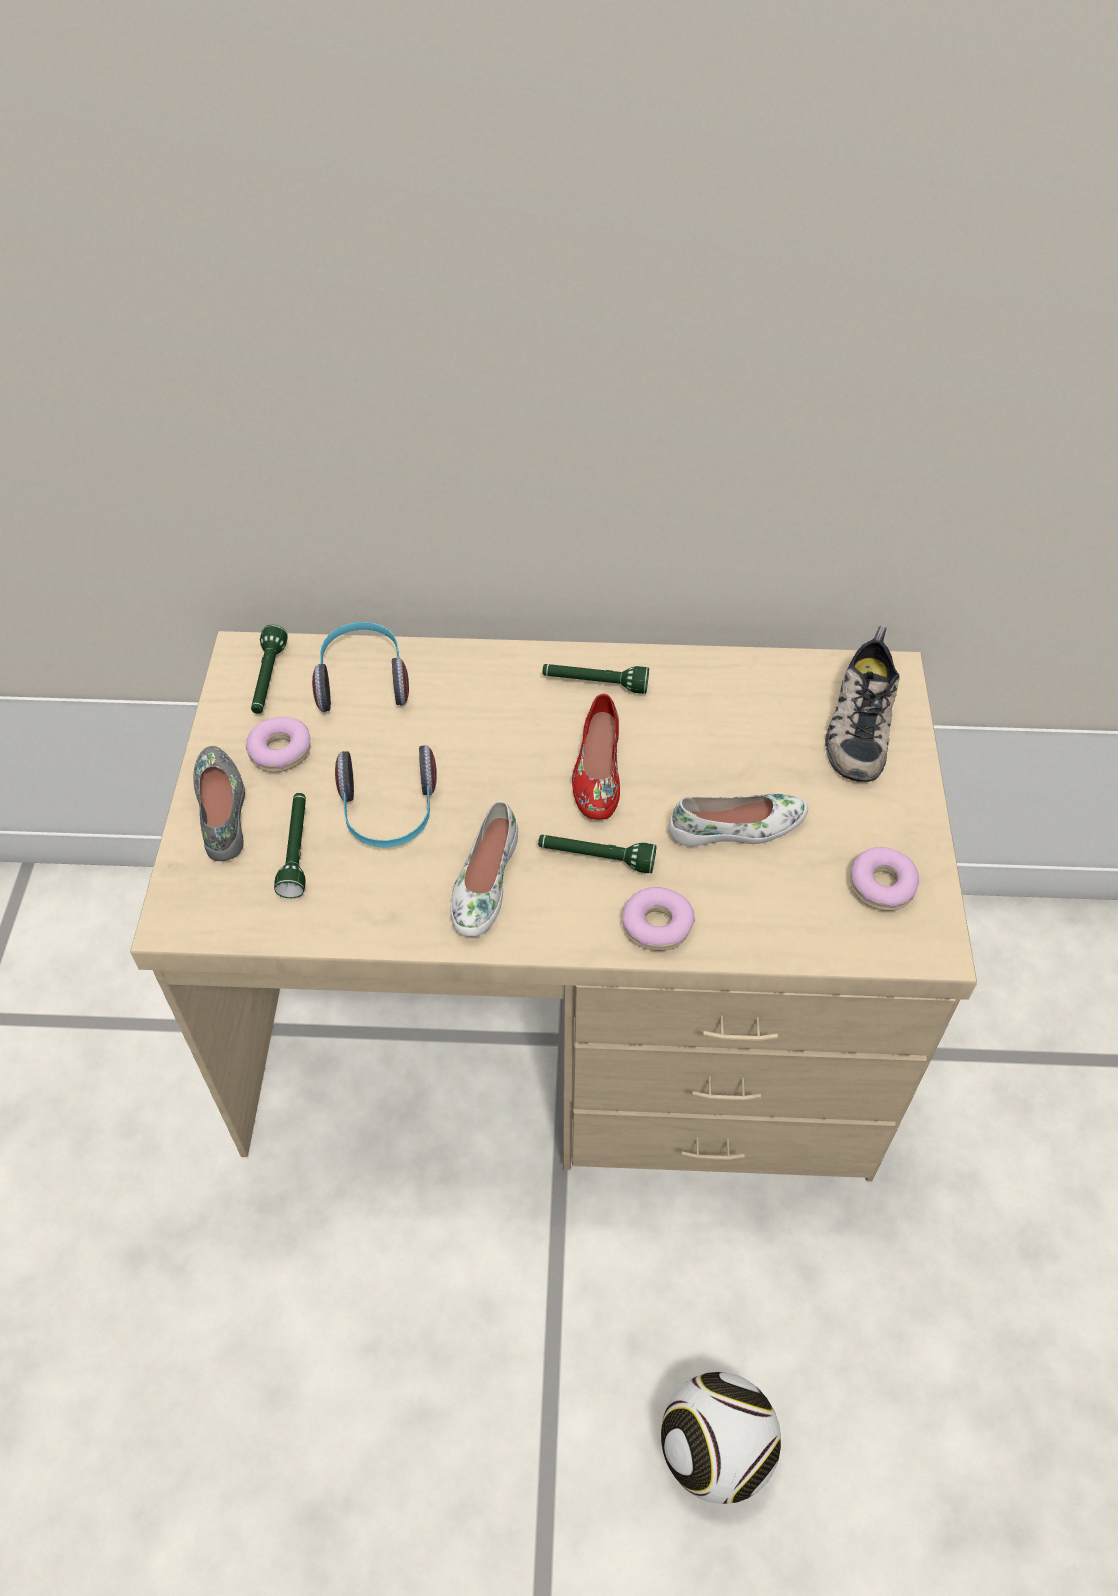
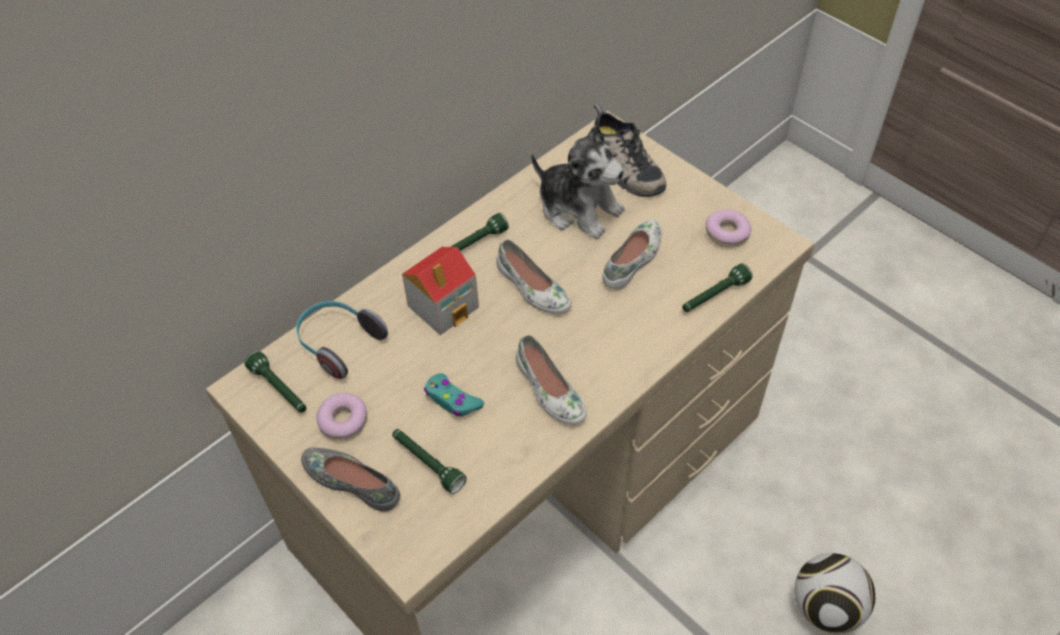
camera: 45 degrees left, 0 degrees up
headphones [335,745,437,847] -> turquoise game controller [424,373,484,417]
green flashlight [538,835,657,873] -> green flashlight moved to [682,263,753,312]
red shoe [572,694,620,820] -> white shoe [496,239,572,314]
donut [623,887,695,951] -> none
none -> toy house [402,247,479,335]
none -> plush toy [531,125,625,239]

